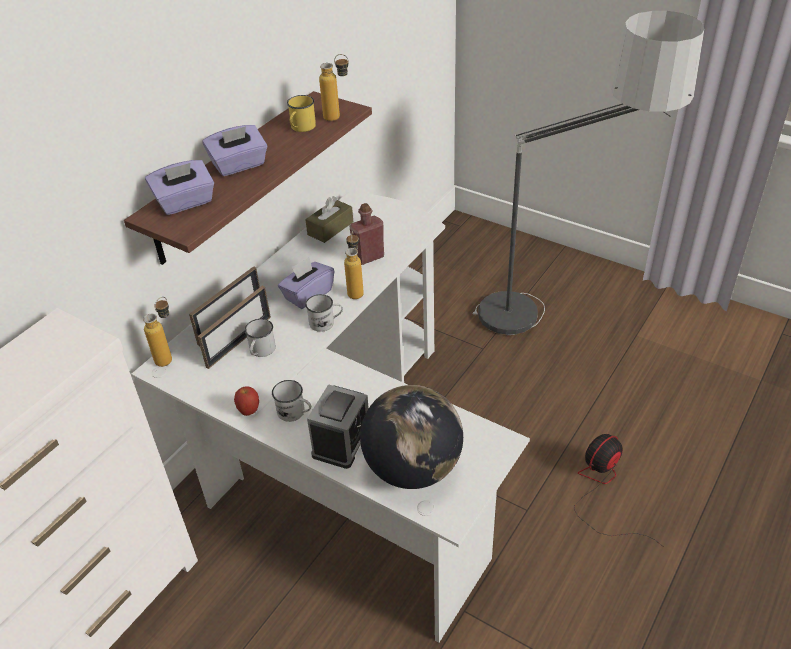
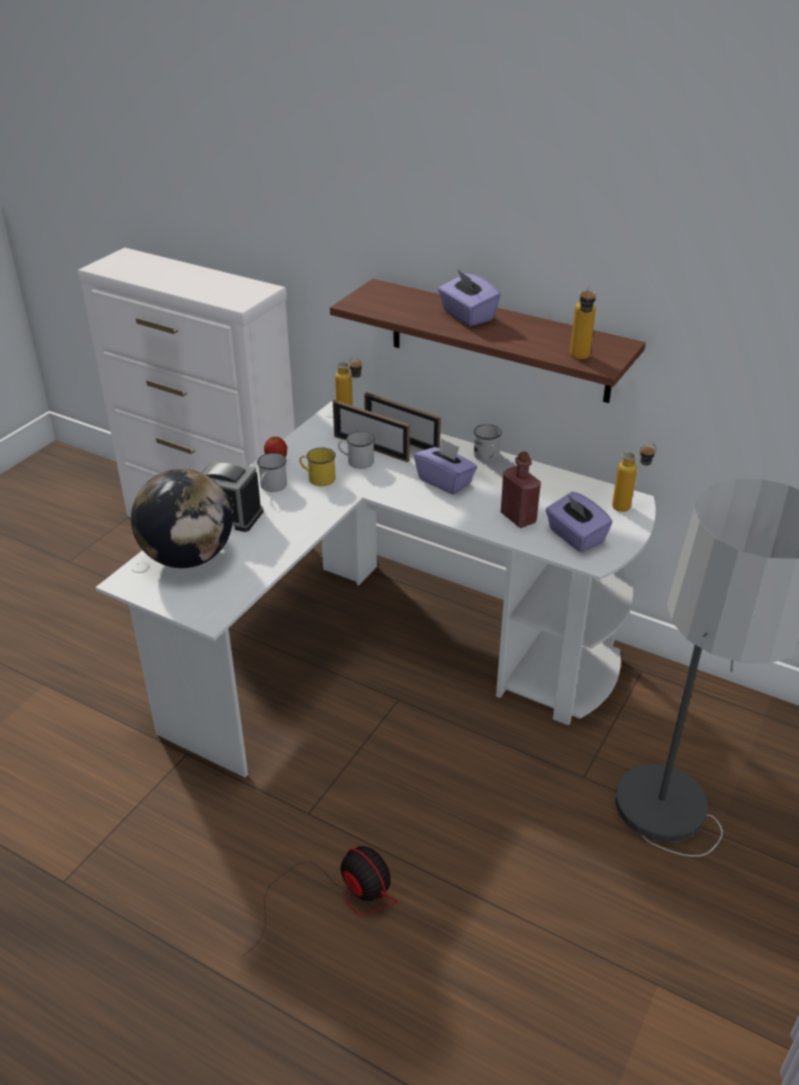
camera: 85 degrees right, 5 degrees down
purple tissue box [145,160,214,215] -> purple tissue box moved to [545,492,612,552]
yellow mug [287,95,316,132] -> yellow mug moved to [299,447,336,486]
brown tissue box [305,196,353,243] -> none
white mug [305,294,343,332] -> white mug moved to [474,424,502,462]
bottle [344,231,364,299] -> bottle moved to [612,443,656,512]

